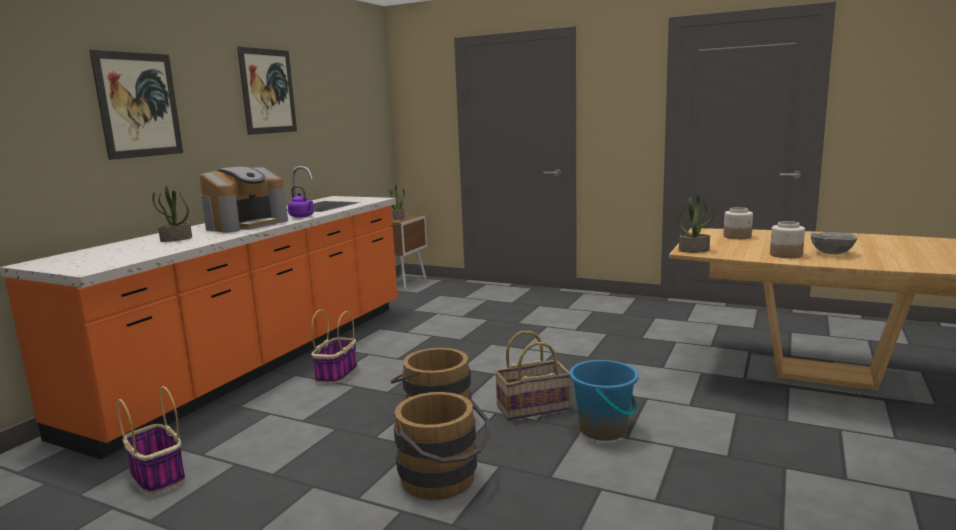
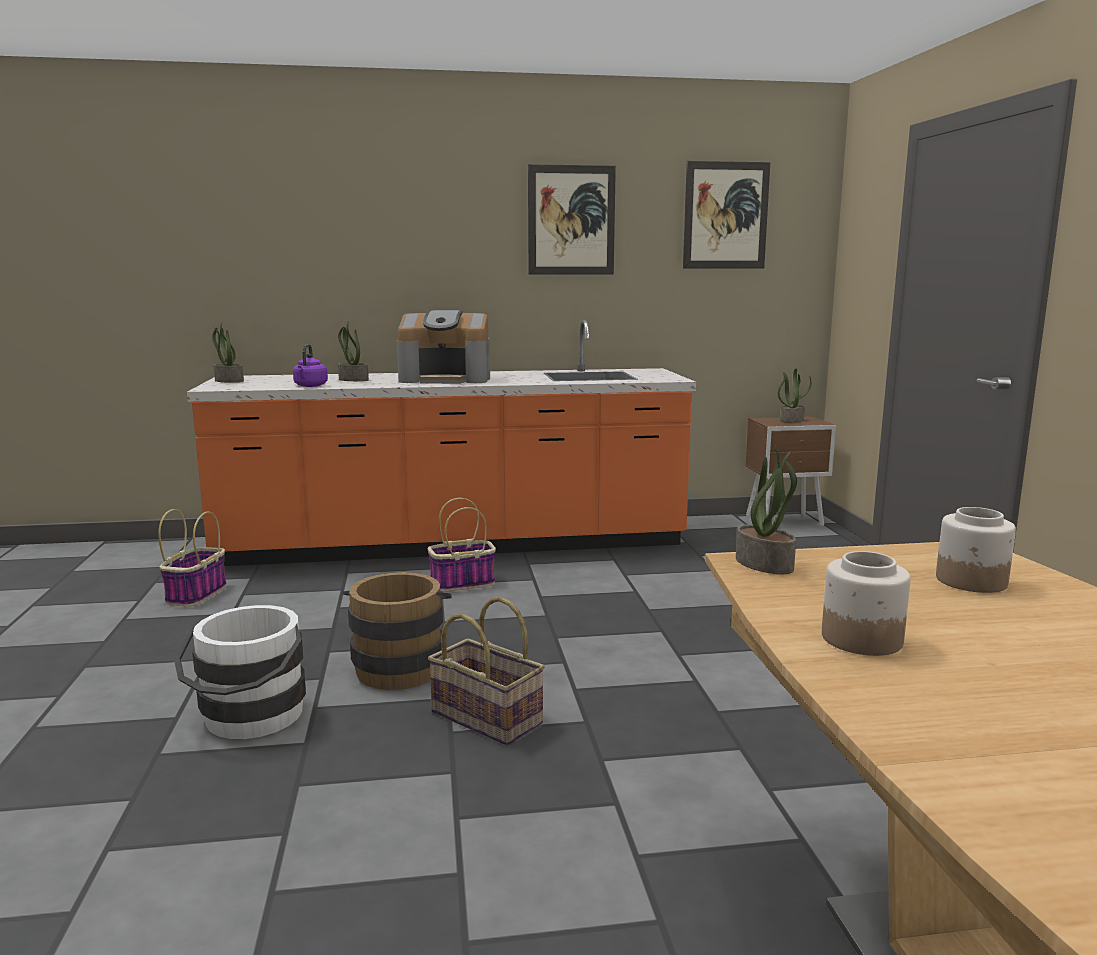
camera: 55 degrees right, 0 degrees up
picture [89,50,183,160] -> picture moved to [683,161,770,268]
purple kettle [288,186,314,218] -> purple kettle moved to [293,344,328,387]
brown bucket [394,392,490,500] -> white bucket [174,605,306,739]
blue bucket [569,360,639,441] -> none
grey bowl [810,232,858,254] -> none
none -> potted plant [212,322,244,382]

